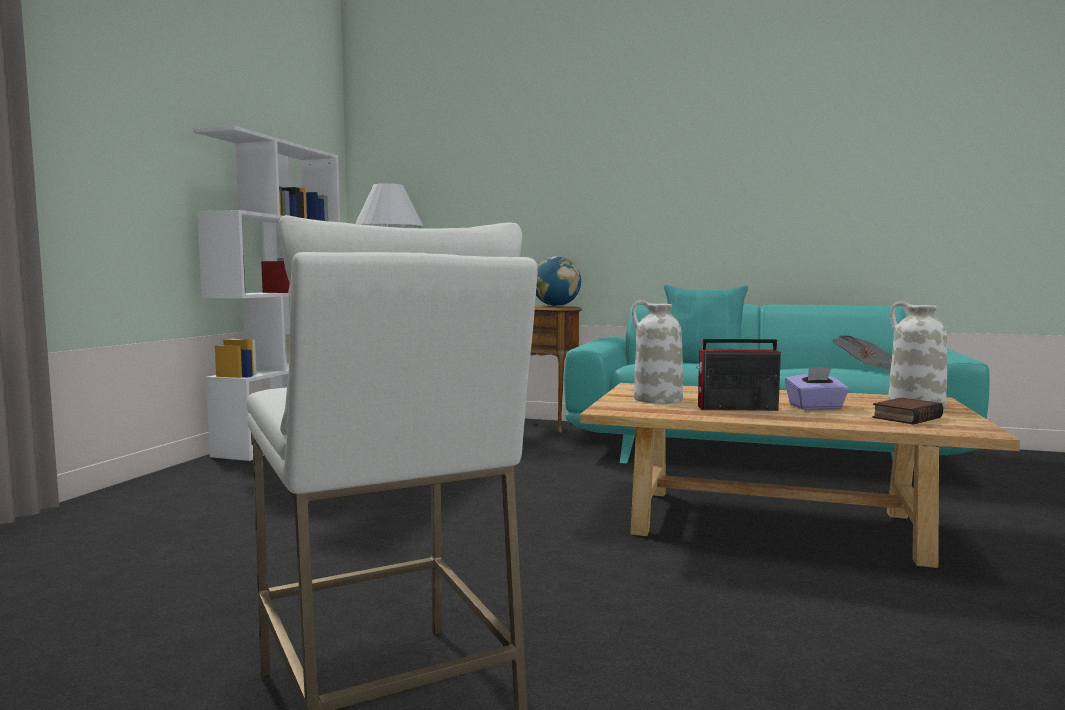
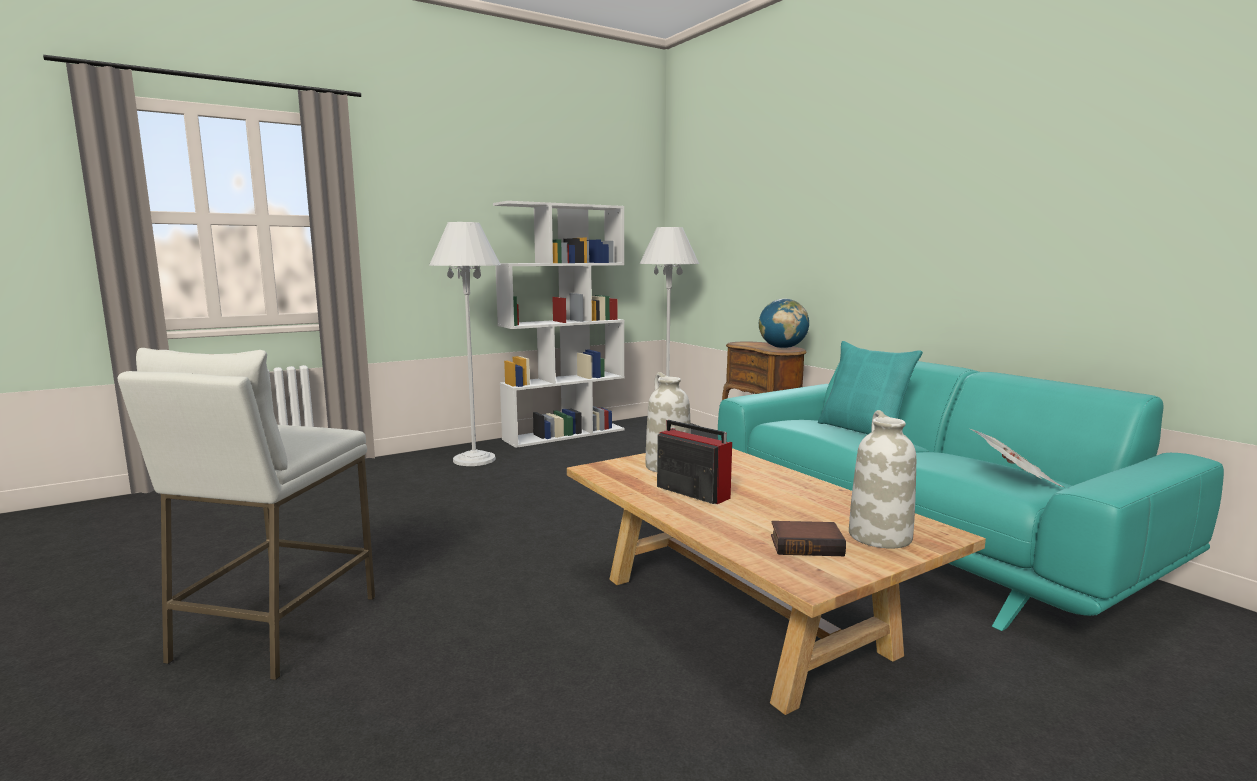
camera: 40 degrees right, 5 degrees up
purple tissue box [785,367,849,410] -> none
none -> white floor lamp [429,222,501,466]

